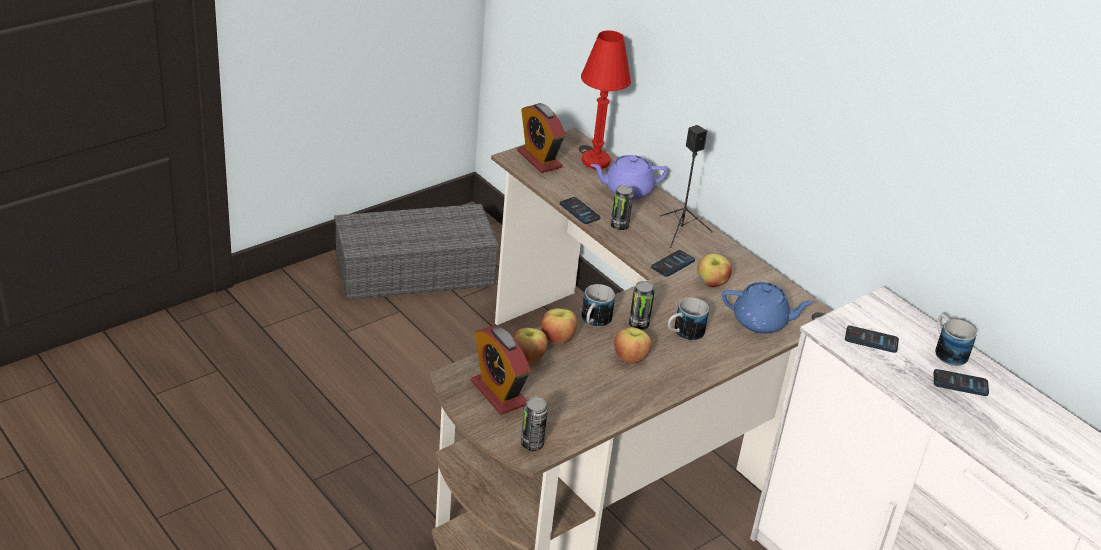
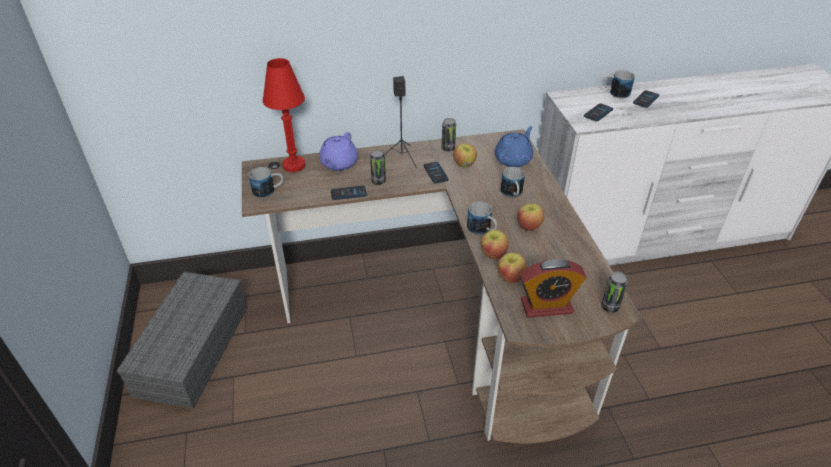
camera: 60 degrees left, 5 degrees up
alarm clock [517,103,565,173] -> mug [249,167,283,198]
can [629,281,655,330] -> can moved to [442,118,456,151]

